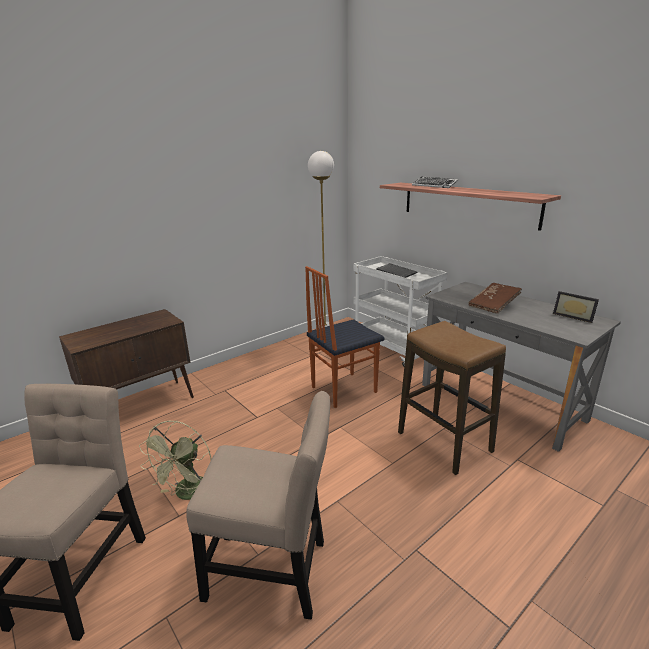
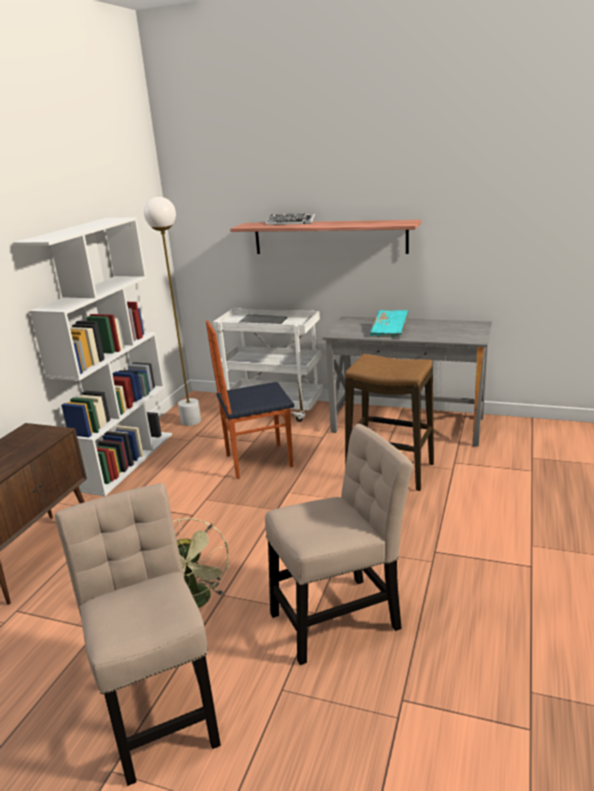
camera: 30 degrees left, 0 degrees up
chair [305,266,384,408] -> chair turned 45 degrees clockwise [206,320,294,479]
brown book [468,283,522,314] -> turquoise book [369,310,409,337]
picture frame [553,291,599,323] -> none
none -> white bookcase [13,217,172,496]

